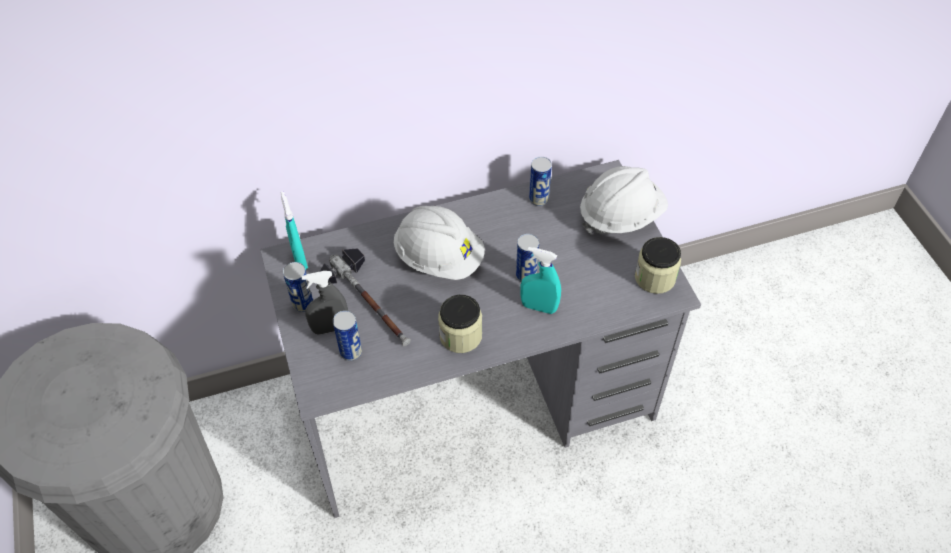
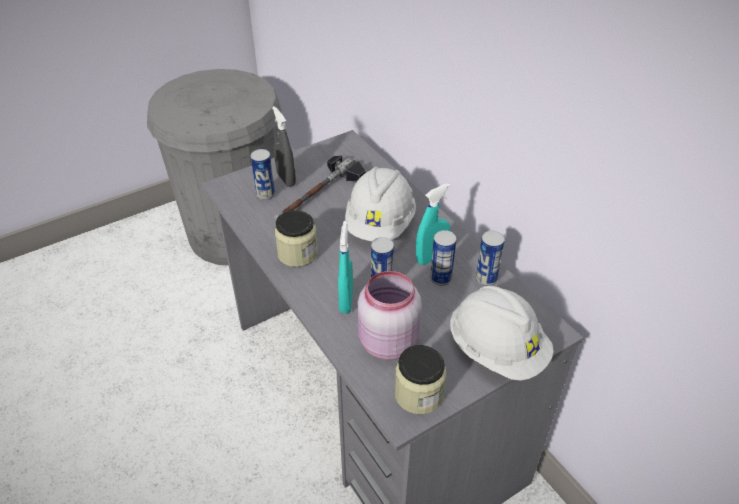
camera: 75 degrees right, 10 degrees down
turquoise spray bottle [280,191,308,270] -> turquoise spray bottle moved to [416,183,451,265]
can [283,262,313,312] -> can moved to [430,230,456,286]
none -> pink jar [358,271,422,360]

